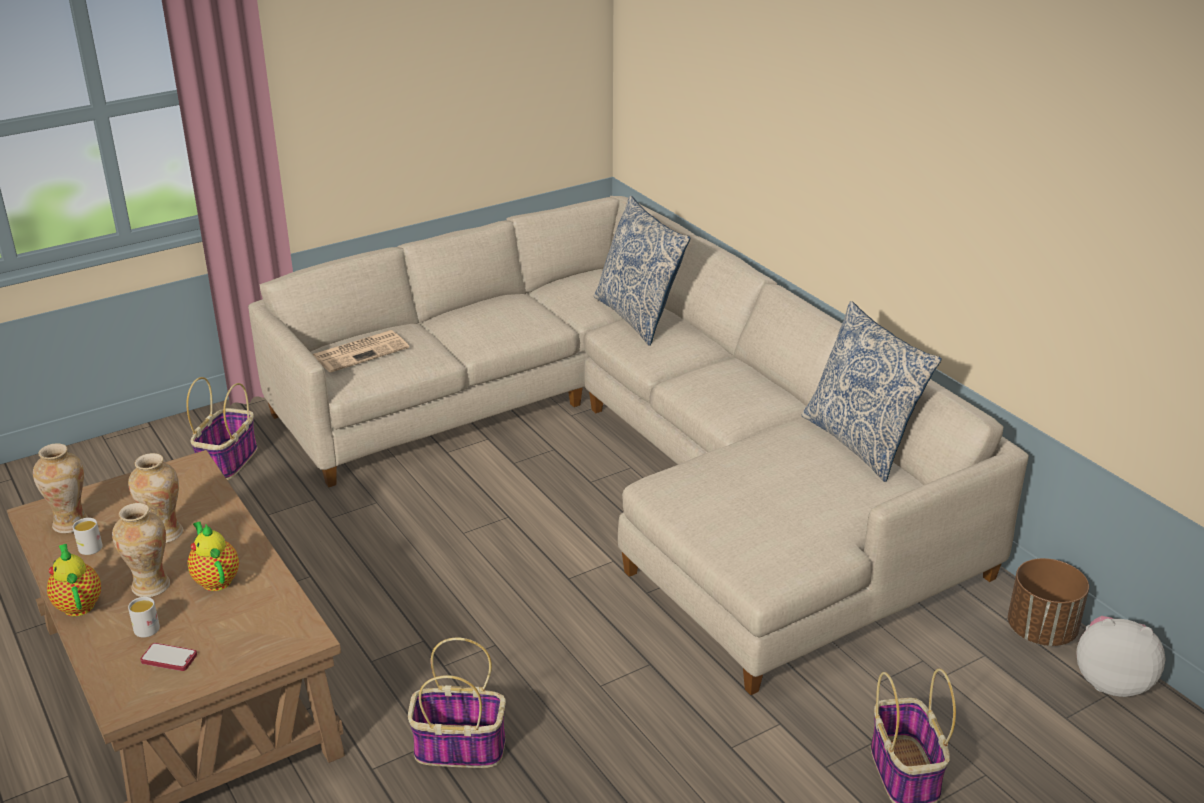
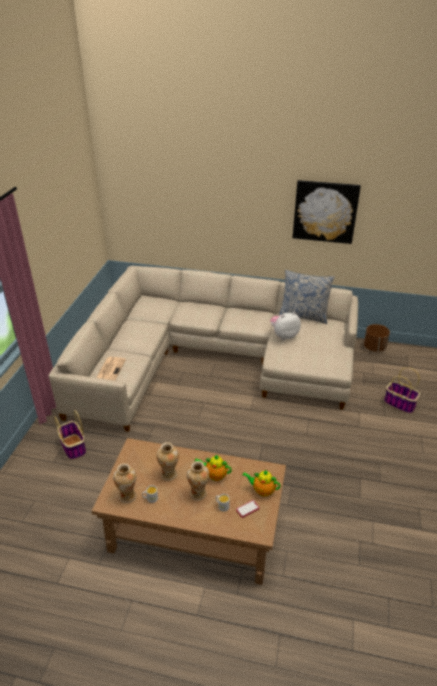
camera: 45 degrees left, 5 degrees up
teapot [47,544,101,616] -> teapot moved to [243,470,281,497]
basket [408,638,506,768] -> none
pillow [594,196,690,346] -> none
plush toy [1076,616,1166,697] -> plush toy moved to [270,312,301,340]
none -> picture [292,180,361,244]

